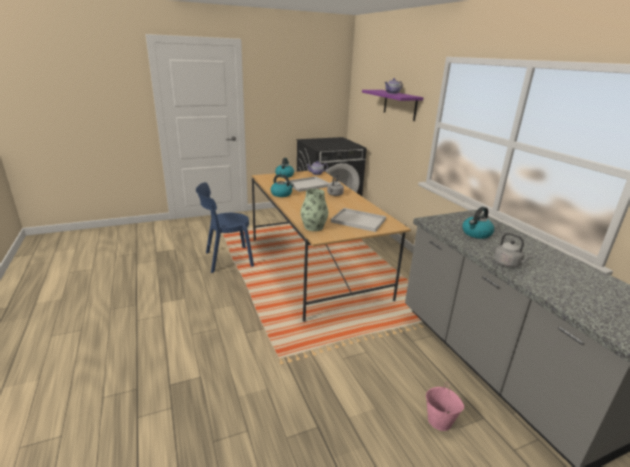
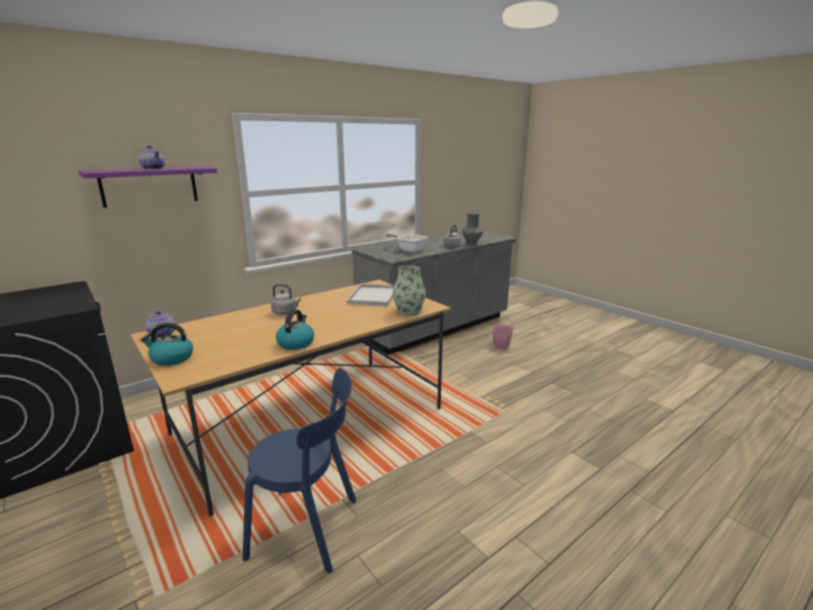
camera: 105 degrees left, 5 degrees down
blue chair [196,182,254,273] -> blue chair turned 45 degrees counterclockwise [242,368,356,573]
white tray [285,176,330,192] -> none
kettle [462,207,494,239] -> frying pan [385,234,428,252]
none -> grey vase [462,212,483,245]

